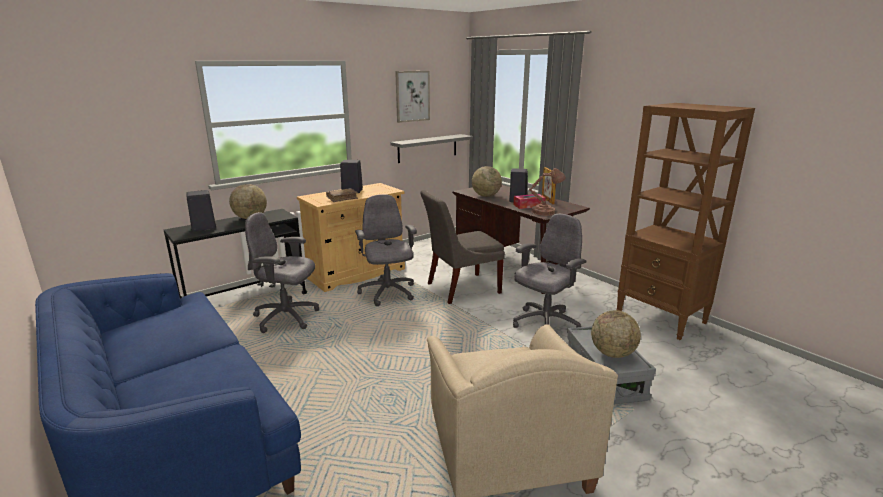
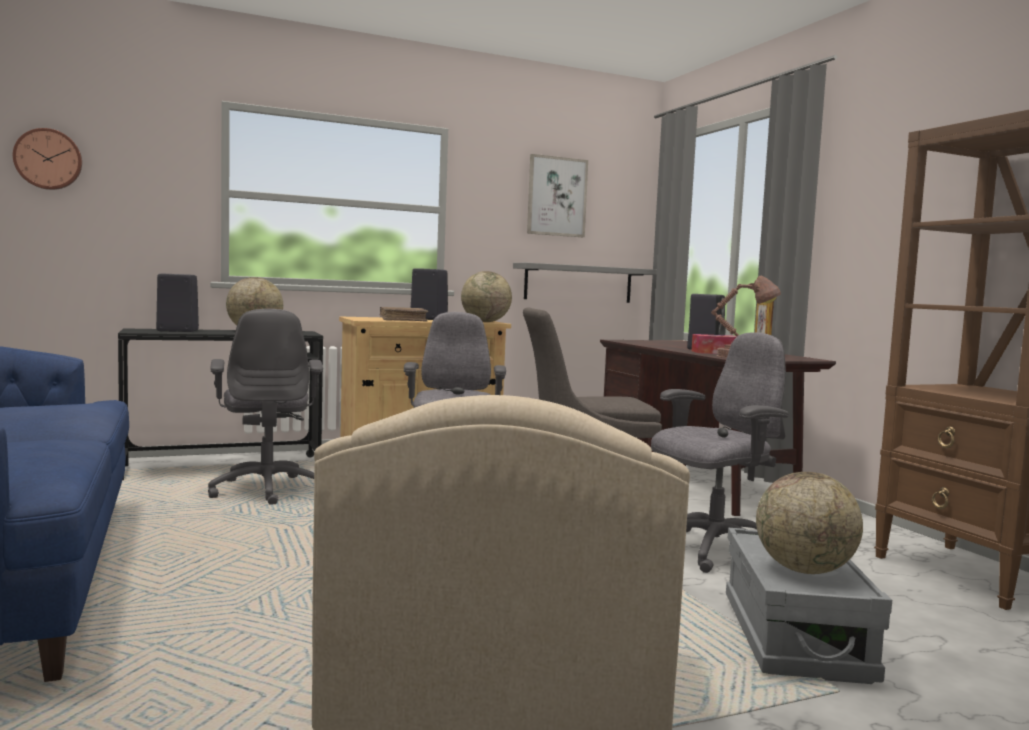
camera: 15 degrees right, 15 degrees down
grey office chair [245,212,319,333] -> grey office chair turned 135 degrees counterclockwise [208,309,323,505]
globe [472,166,502,197] -> globe moved to [461,271,512,322]
none -> wall clock [13,128,82,190]

